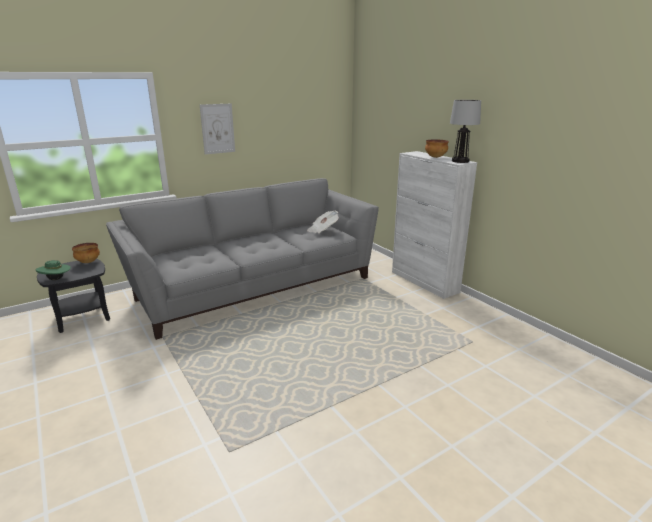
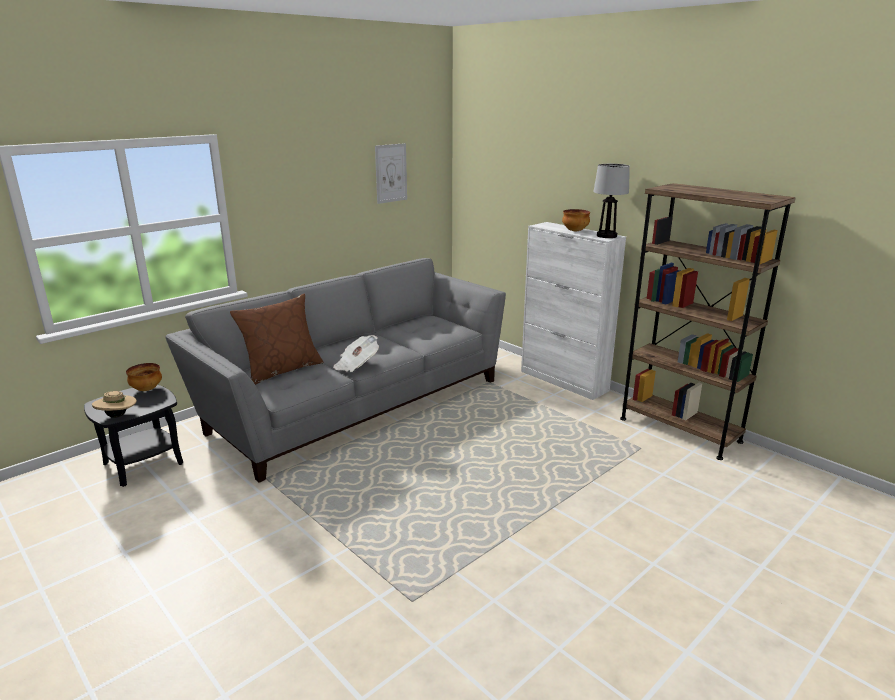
camera: 10 degrees left, 0 degrees up
green hat [36,260,71,280] -> beige hat [92,391,137,418]
picture [200,104,235,154] -> picture moved to [375,143,407,204]
newspaper [307,211,339,233] -> newspaper moved to [333,335,379,372]
none -> brown pillow [230,294,324,385]
none -> brown bookcase [620,183,796,460]

